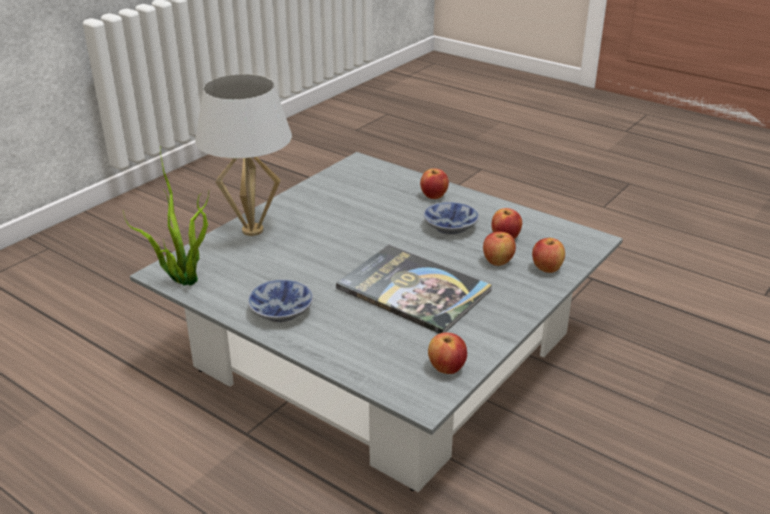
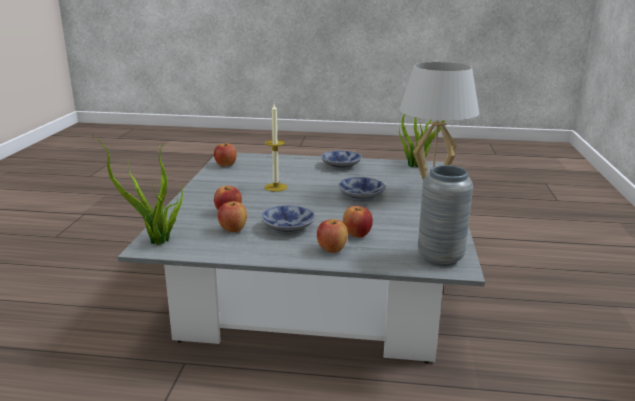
camera: 150 degrees right, 10 degrees down
book [336,245,492,334] -> candle [265,104,287,192]
apple [532,238,565,273] -> apple moved to [343,206,373,238]
none -> potted plant [93,135,184,245]
none -> bowl [338,177,385,201]
none -> grey vase [418,165,473,266]

